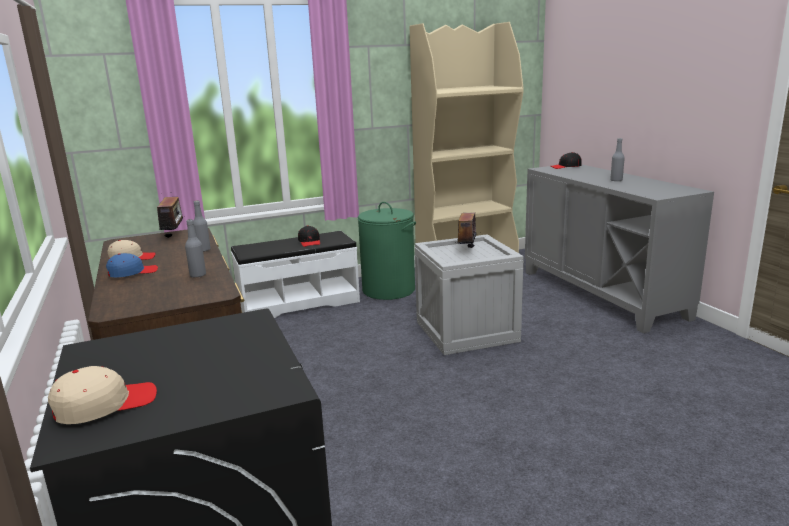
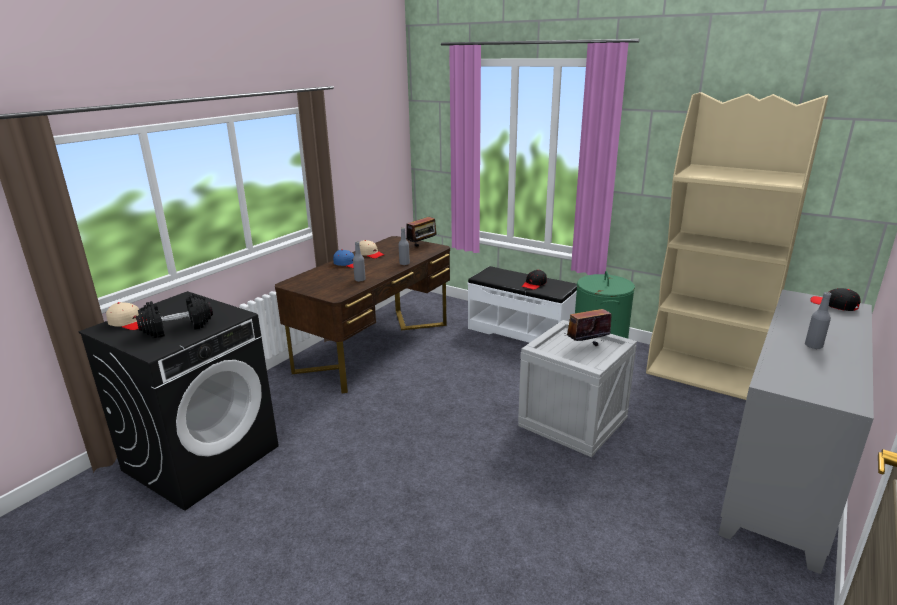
camera: 55 degrees right, 5 degrees up
none -> black dumbbell [136,293,213,338]

